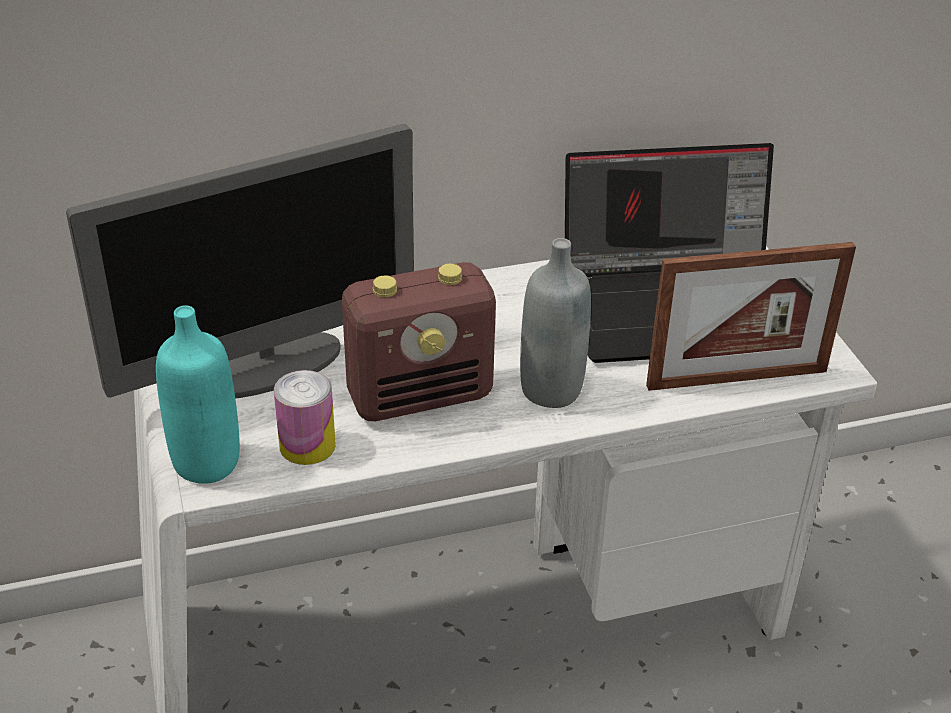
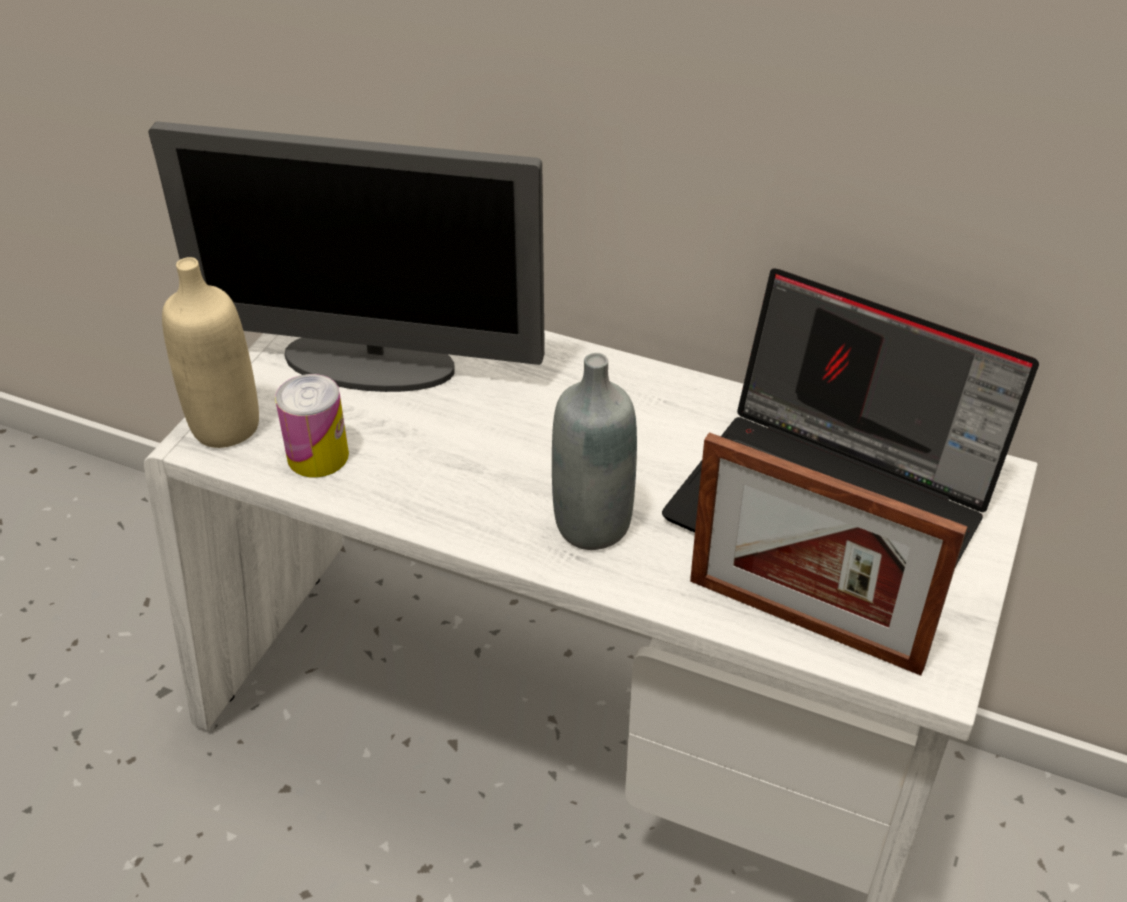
camera: 40 degrees right, 5 degrees up
turquoise bottle [156,305,240,484] -> beige bottle [162,257,259,448]
radio [342,262,496,421] -> none

